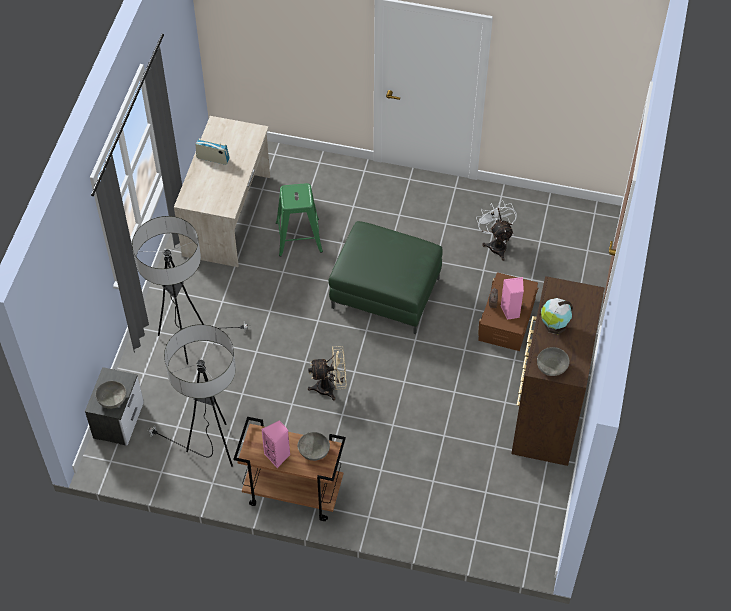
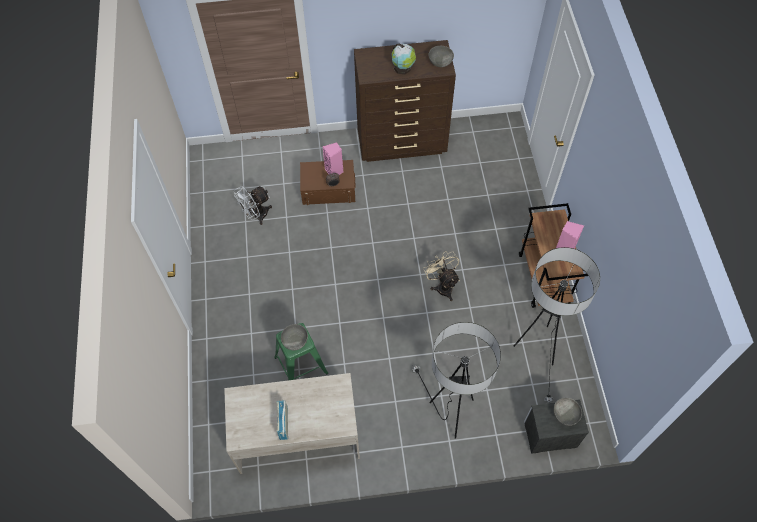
camera: 110 degrees left, 5 degrees up
grey bowl [298,432,330,461] -> grey bowl moved to [281,324,308,350]
green ottoman [328,221,443,334] -> none

